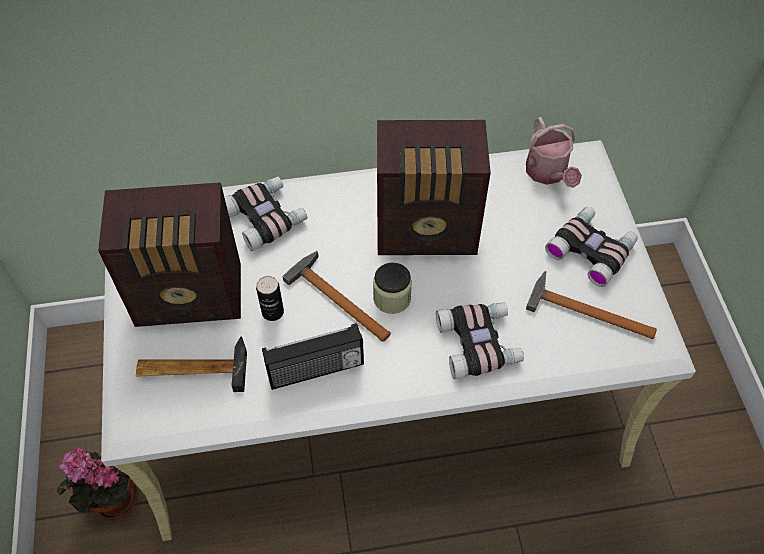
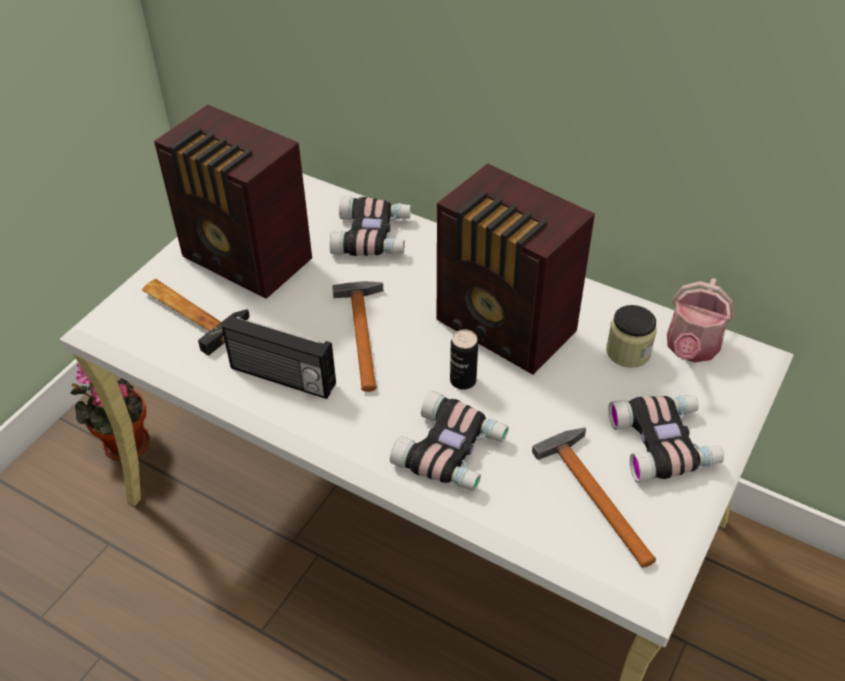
camera: 40 degrees right, 10 degrees down
can [256,276,284,321] -> can moved to [450,329,478,390]
jar [373,263,412,314] -> jar moved to [606,305,657,368]

